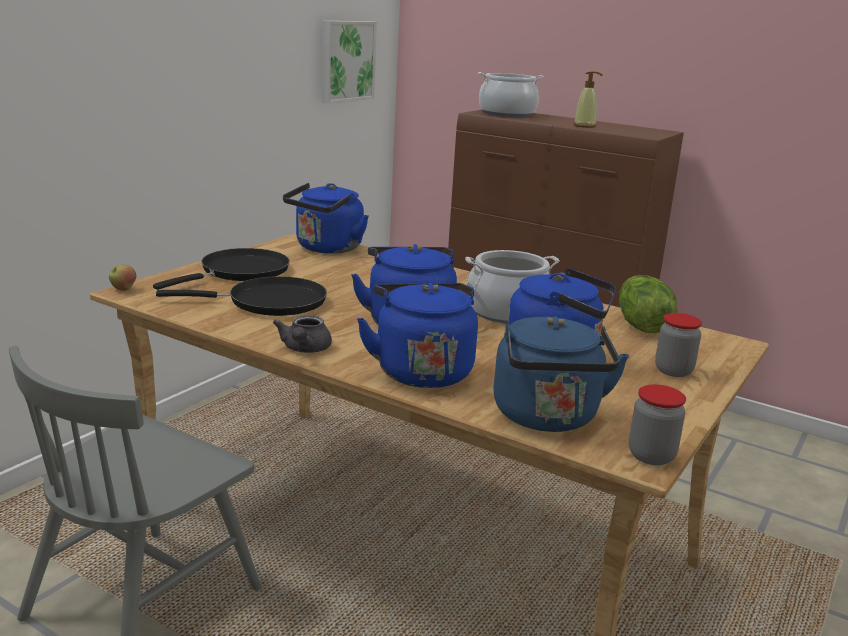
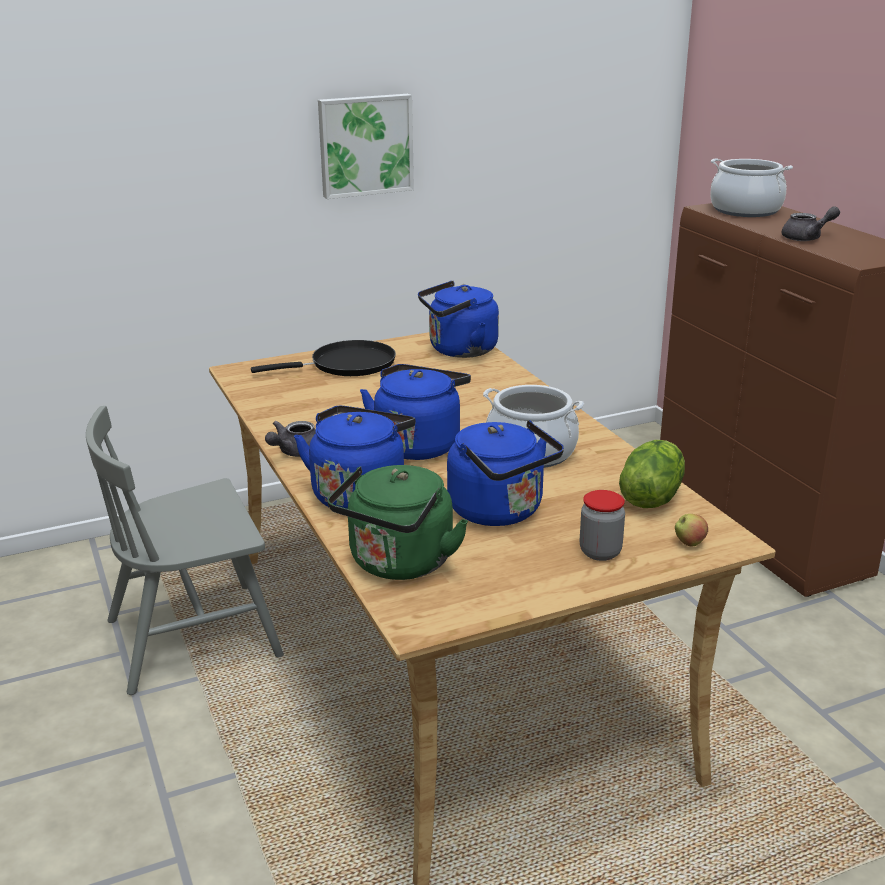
camera: 35 degrees right, 5 degrees up
apple [109,265,137,291] -> apple moved to [675,514,708,547]
black frying pan [156,276,327,316] -> none
picture [321,21,377,104] -> picture moved to [318,94,414,199]
blue kettle [493,316,629,432] -> green kettle [327,465,468,580]
soap dispenser [574,71,603,128] -> grey teapot [782,206,840,241]
jar [629,384,686,465] -> none

